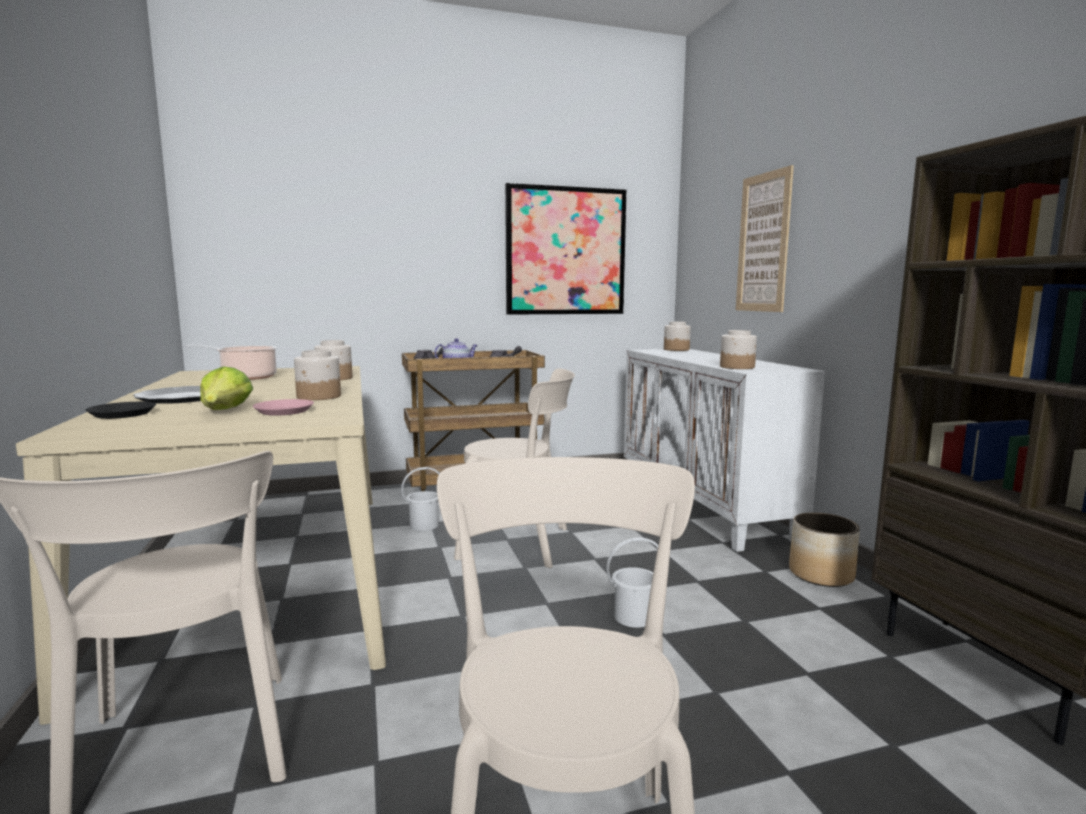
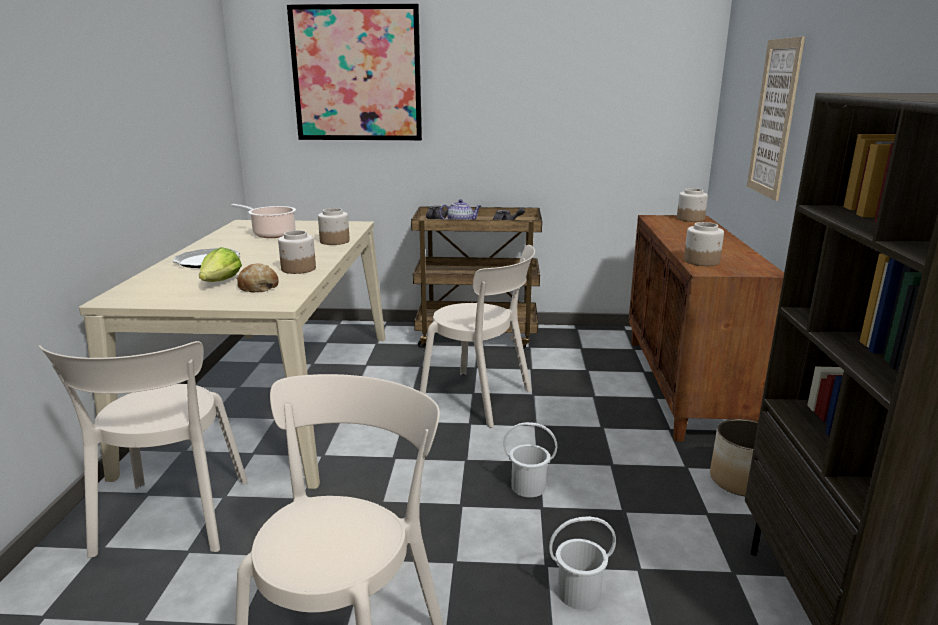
camera: 20 degrees right, 10 degrees up
black plate [86,402,156,419] -> none
pink plate [253,399,314,416] -> bread [237,263,279,292]
white bucket [401,467,440,531] -> white bucket moved to [549,516,616,610]
picture [505,183,627,315] -> picture moved to [287,4,422,140]
white cabinet [624,349,825,552] -> brown cabinet [629,215,784,442]

